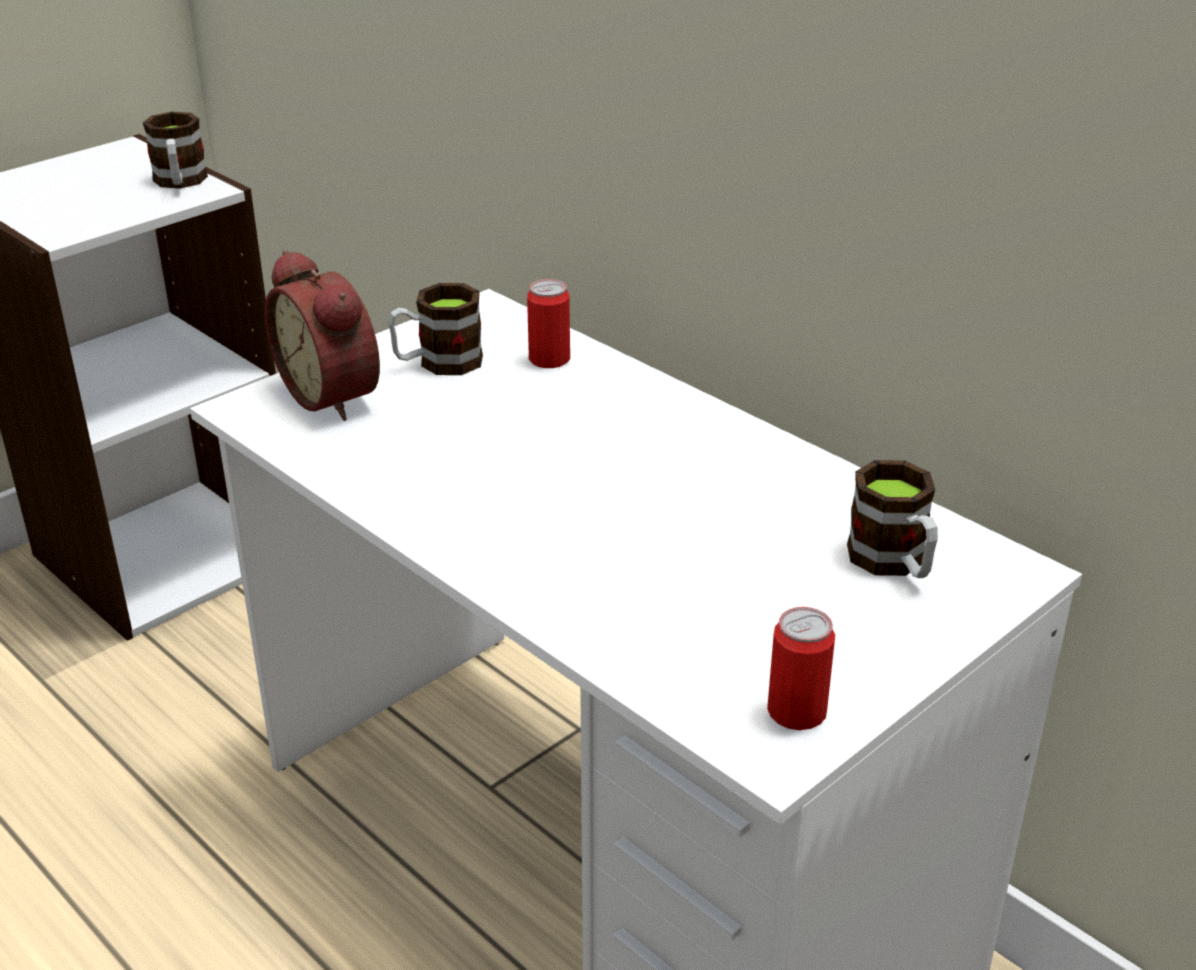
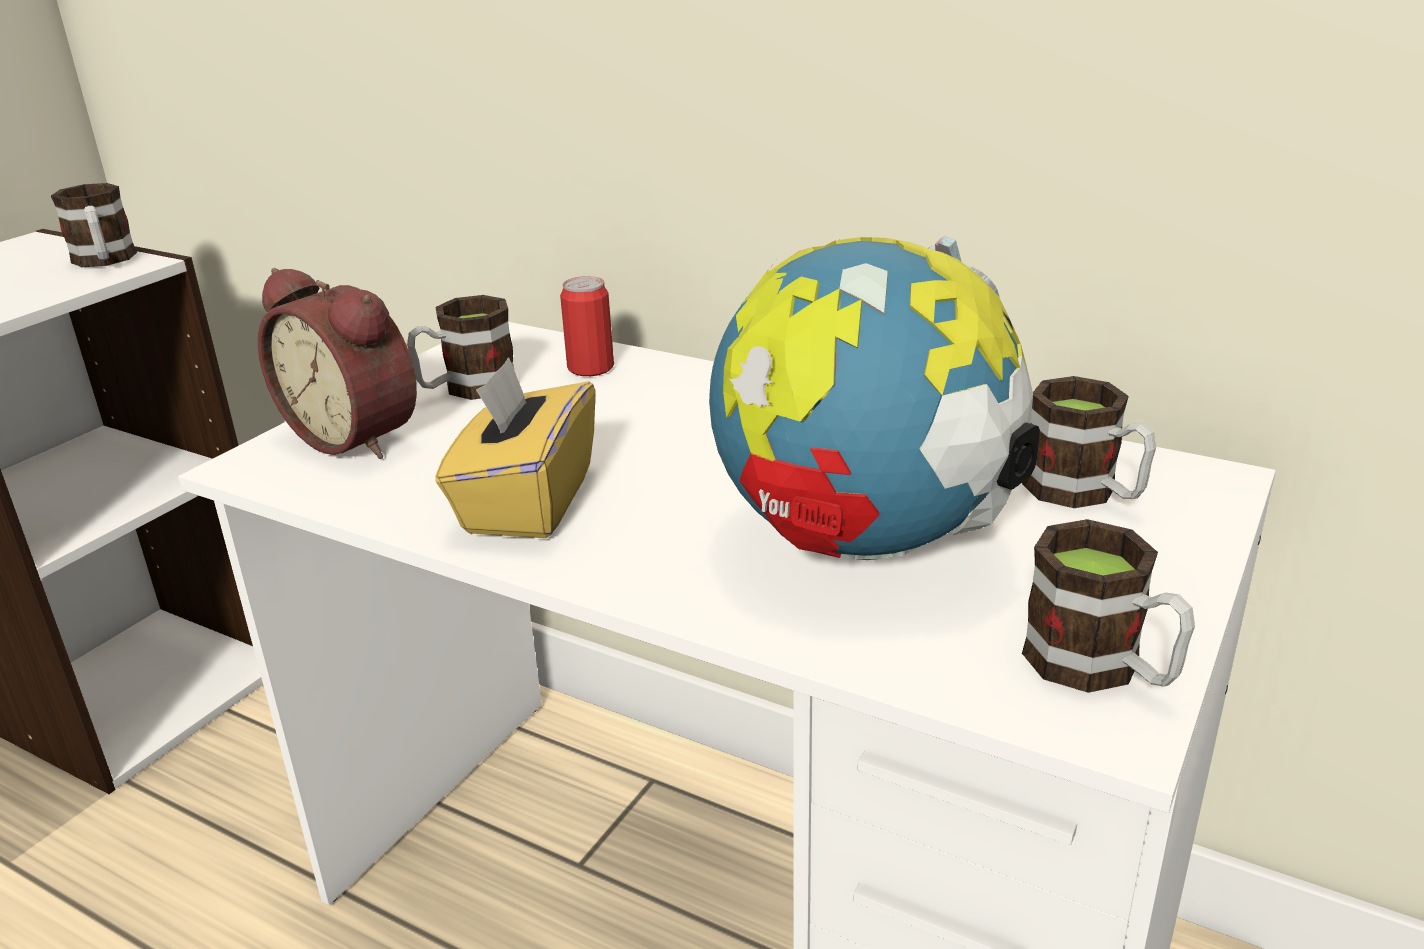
camera: 15 degrees left, 5 degrees down
can [767,607,835,730] -> mug [1022,519,1195,693]
none -> yellow tissue box [435,357,596,538]
none -> globe [709,236,1040,560]

